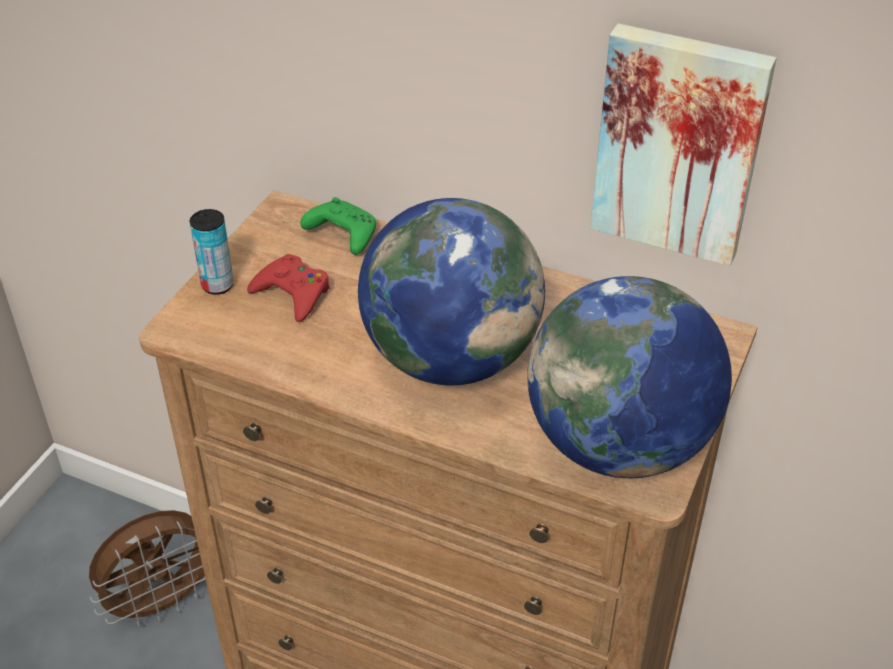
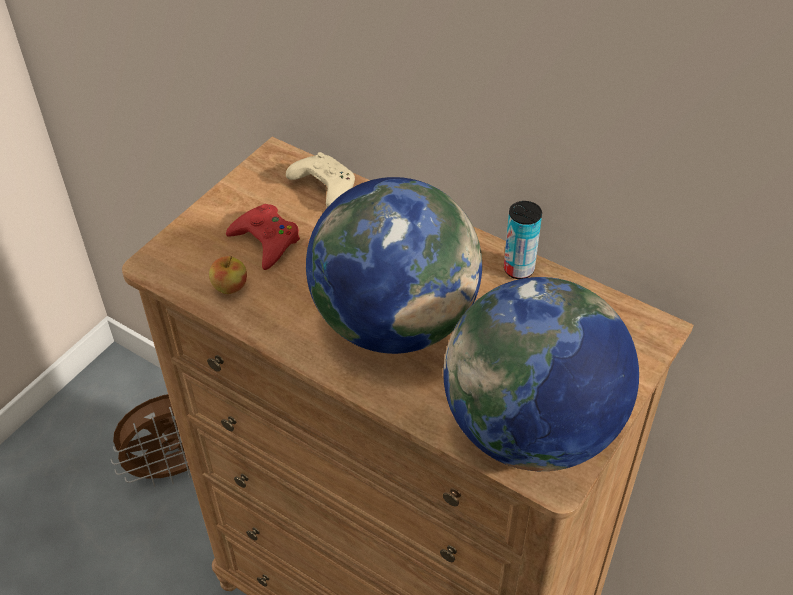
camera: 10 degrees right, 5 degrees up
can [190,209,234,295] -> can moved to [504,201,542,279]
green game controller [300,197,376,255] -> beige game controller [286,152,355,207]
picture [590,23,777,266] -> none
none -> apple [209,256,247,294]

